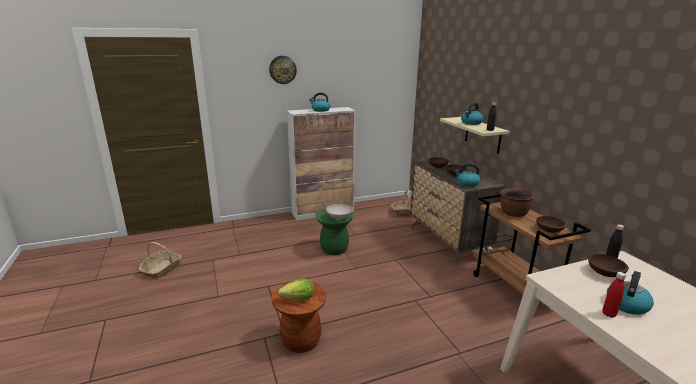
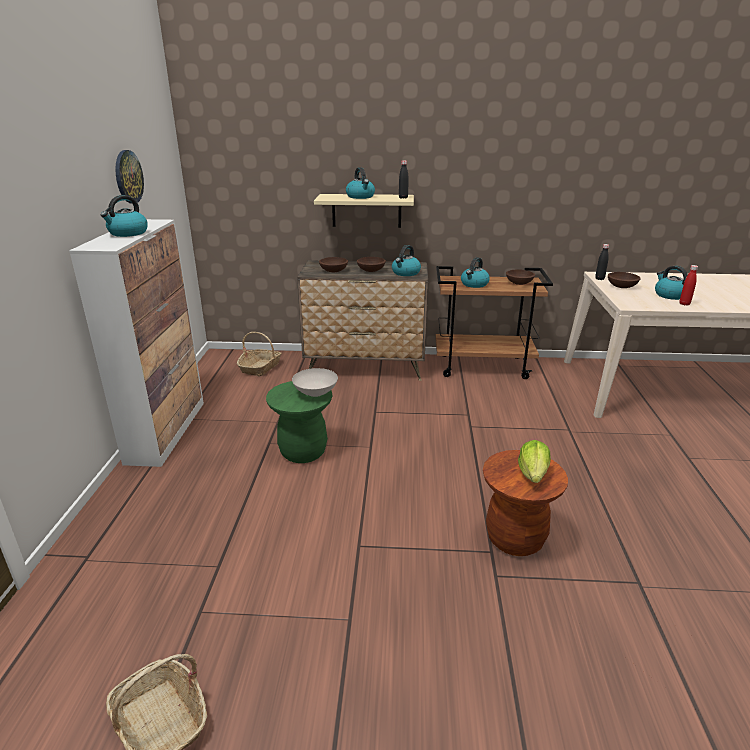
camera: 65 degrees left, 5 degrees up
wall clock [269,56,297,84] -> wall clock moved to [115,150,144,203]
brown cooking pot [500,188,534,217] -> kettle [461,257,490,288]

